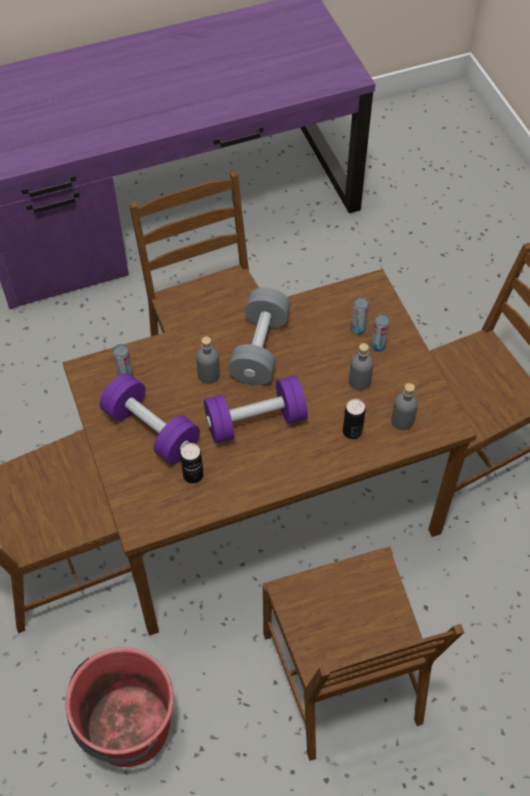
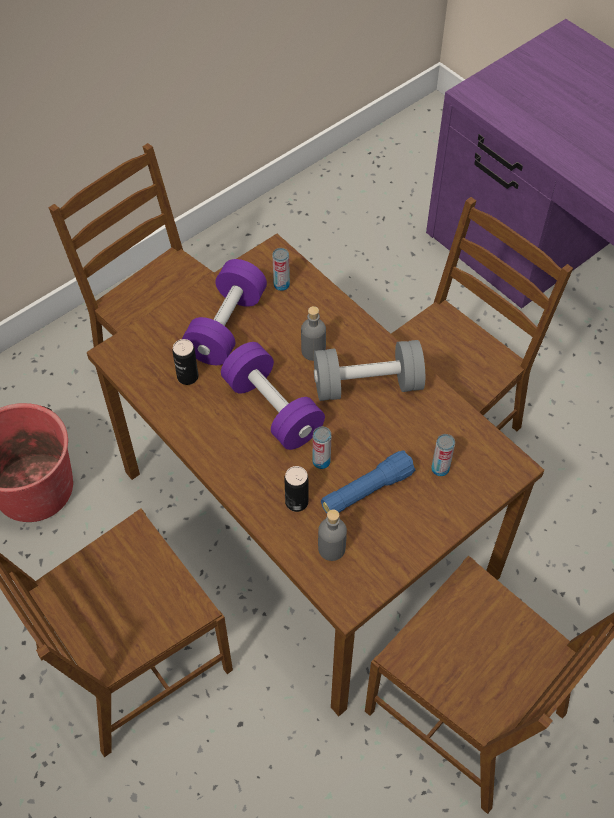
camera: 70 degrees right, 0 degrees up
grey bottle [349,343,373,391] -> blue flashlight [321,450,415,513]
can [371,314,390,352] -> can moved to [313,426,332,469]

